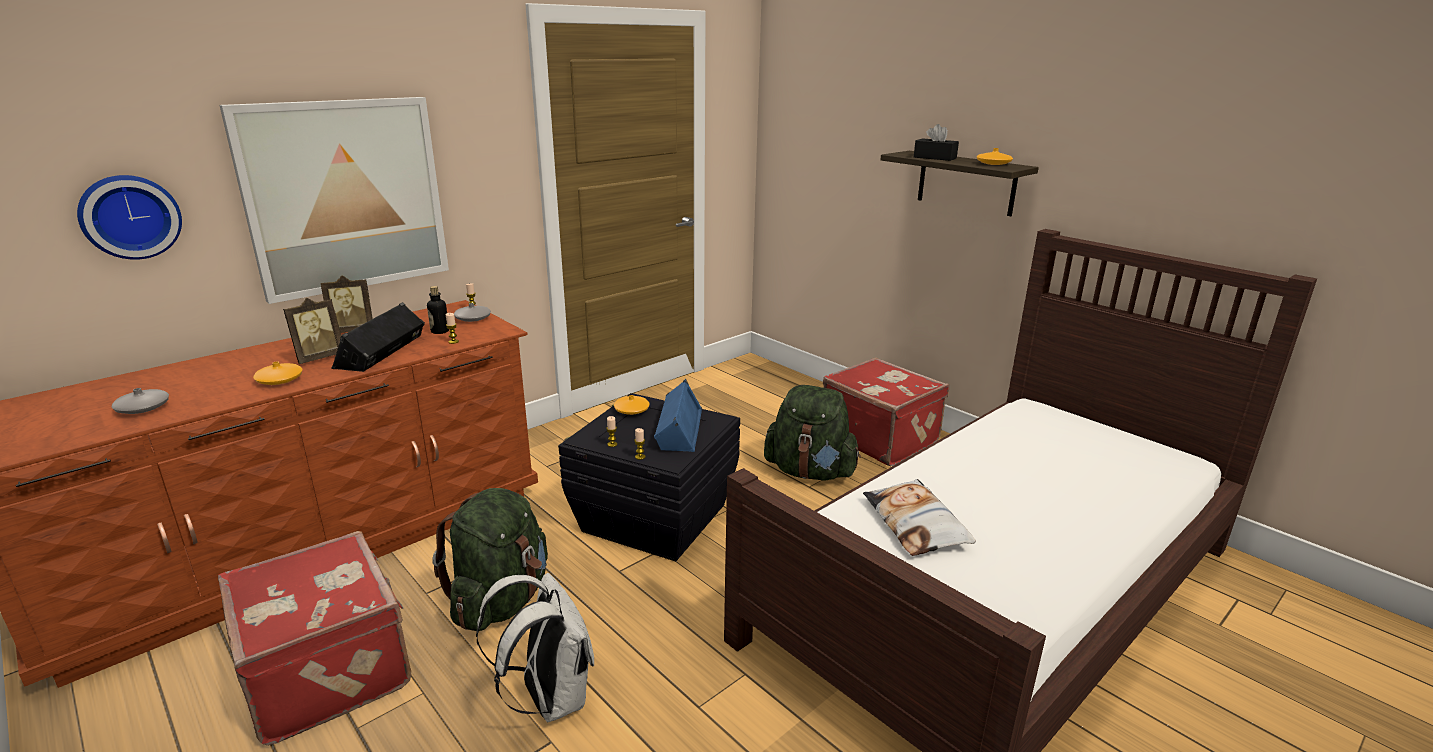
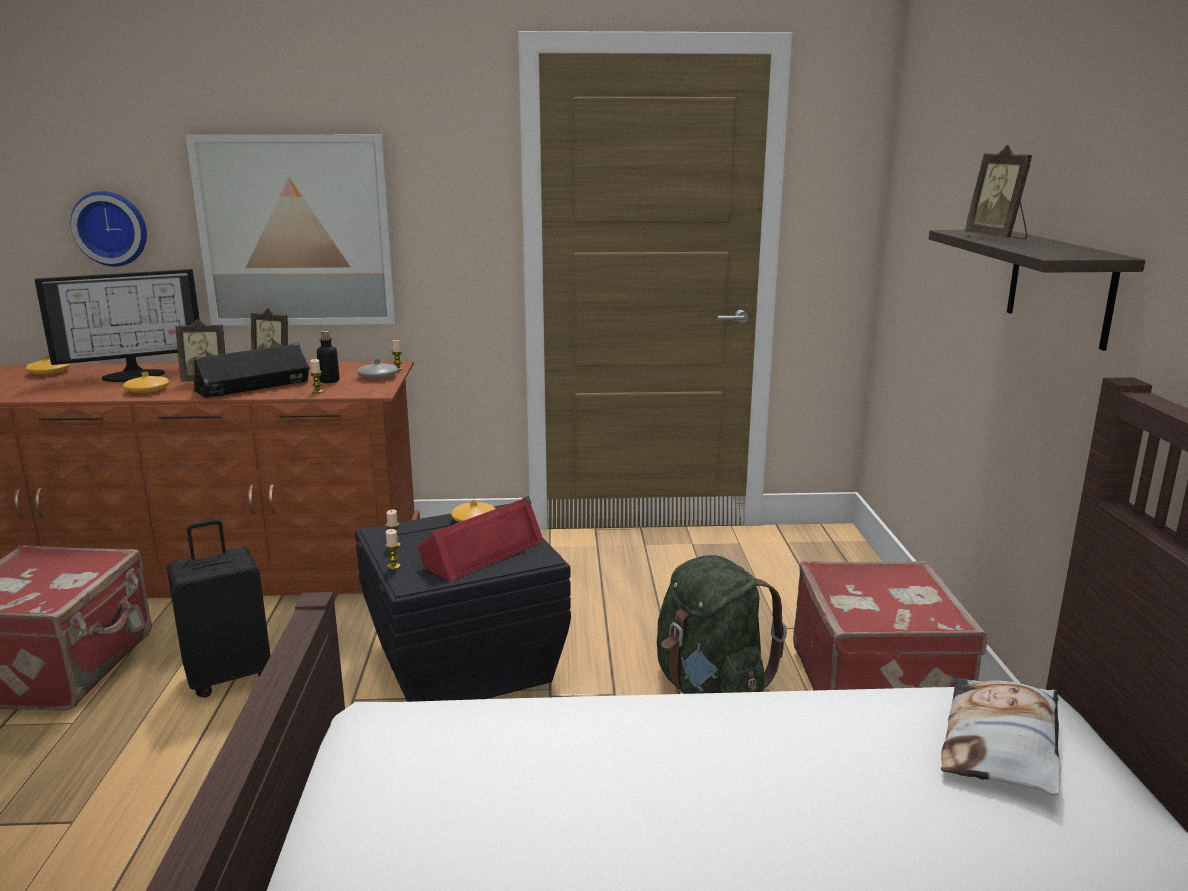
camera: 40 degrees right, 5 degrees down
grey vase [111,388,169,414] -> none
green backpack [432,488,548,631] -> black suitcase [167,519,271,698]
white backpack [476,573,594,722] -> none
blue speaker [654,379,702,452] -> red speaker [417,496,545,582]
pillow [863,479,976,556] -> pillow moved to [941,678,1061,796]
black tissue box [914,124,959,161] -> picture frame [965,145,1032,239]
orange vase [977,148,1013,165] -> orange vase moved to [26,355,70,375]
none -> monitor [35,269,200,382]

